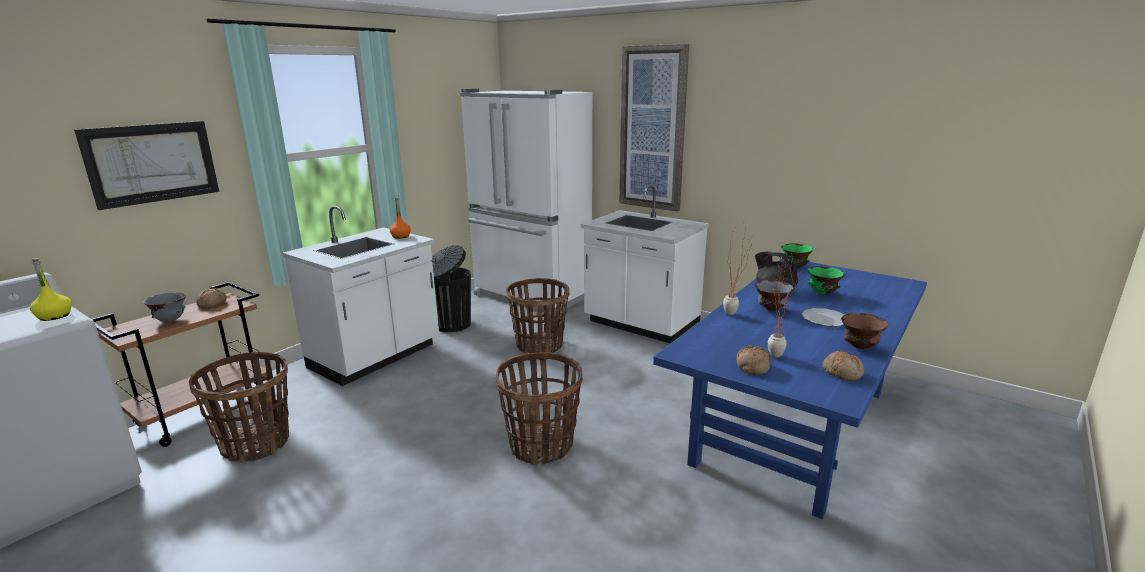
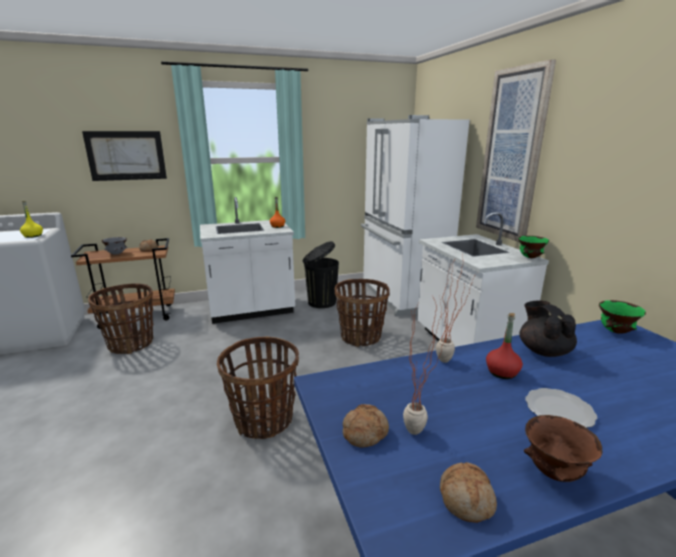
camera: 35 degrees right, 0 degrees up
grey bowl [755,280,793,311] -> red bottle [486,313,523,379]
green bowl [807,266,844,295] -> green bowl moved to [518,236,549,258]

